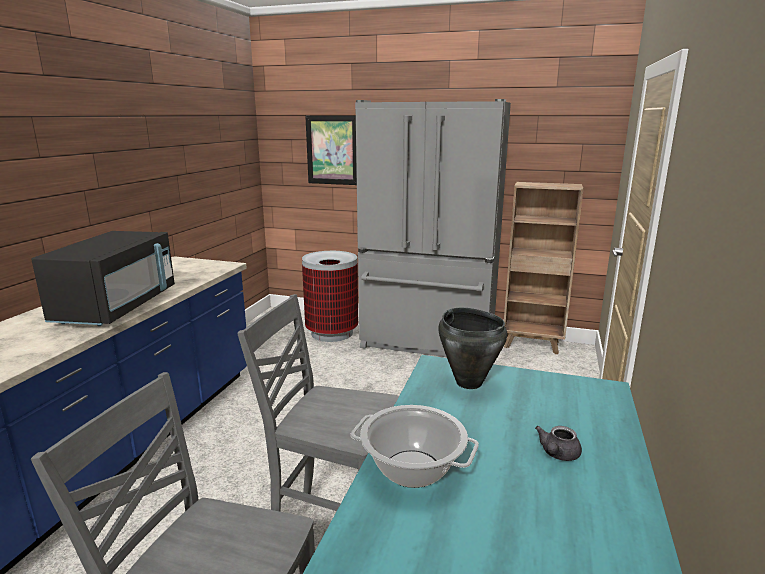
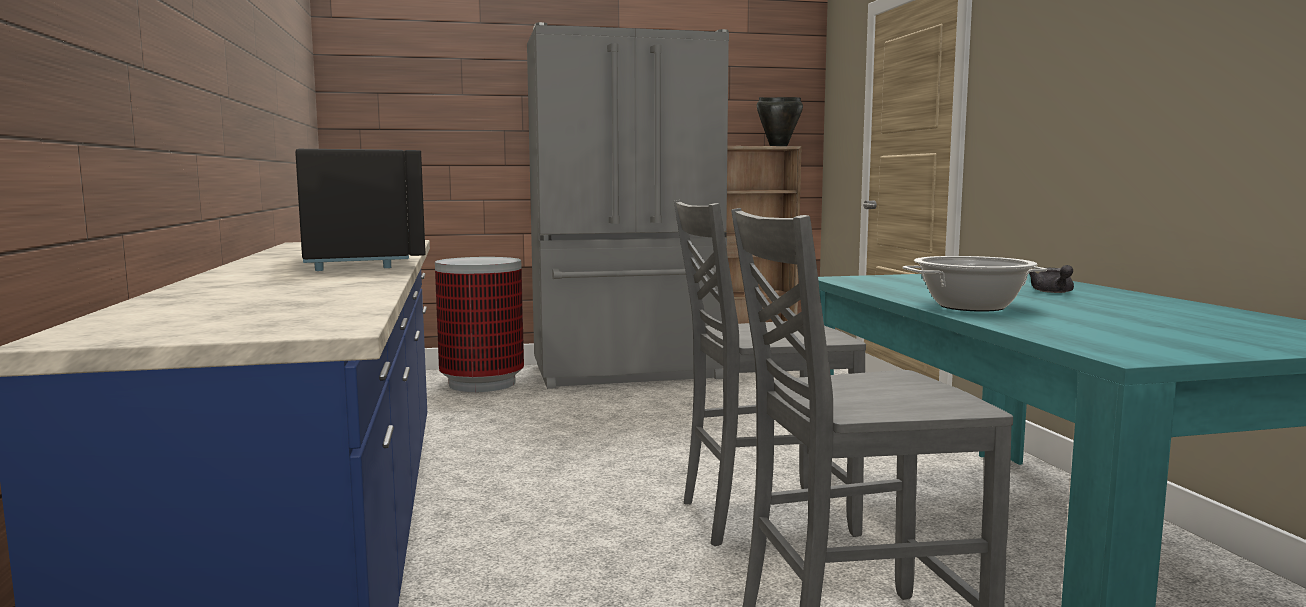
camera: 30 degrees left, 10 degrees down
picture [305,116,357,185] -> none
black cooking pot [438,308,507,389] -> black cooking pot moved to [757,97,803,146]

